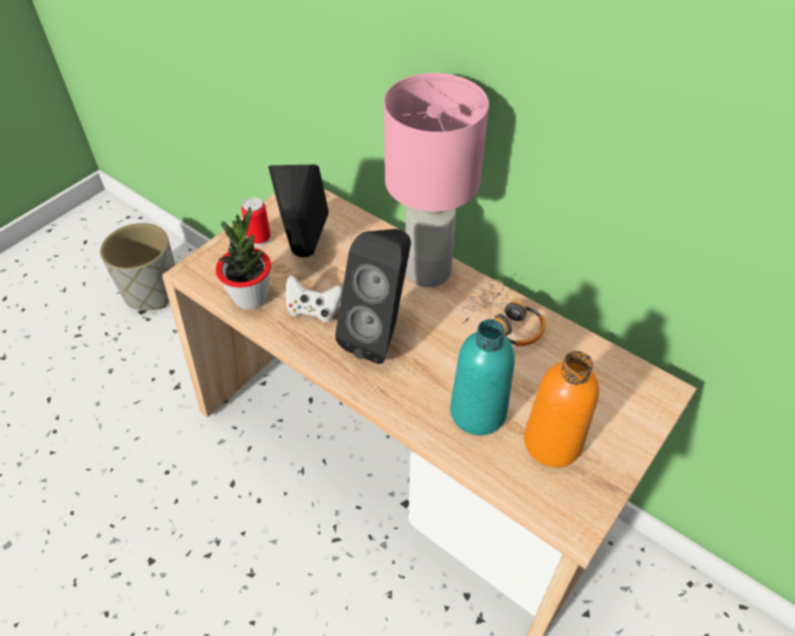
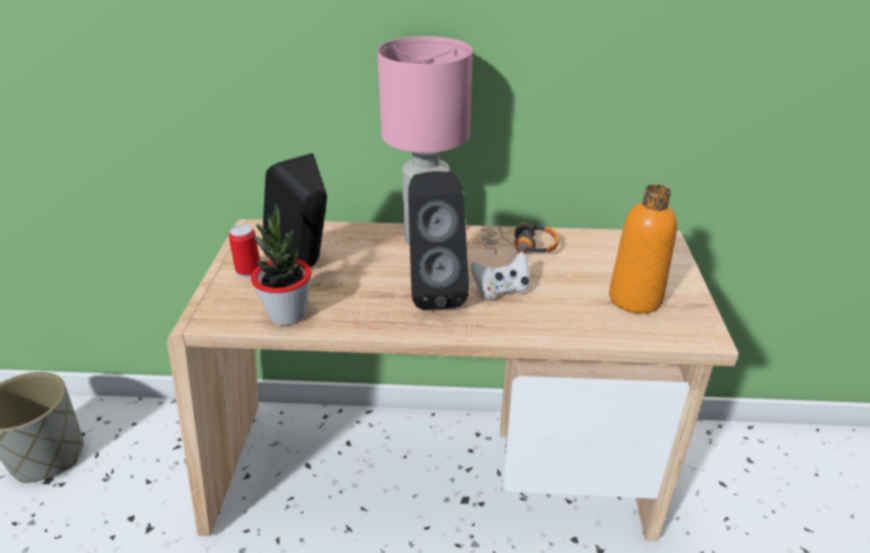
camera: 35 degrees left, 15 degrees down
white game controller [285,275,343,322] -> white game controller moved to [470,252,530,300]
turquoise bottle [450,319,515,435] -> none

